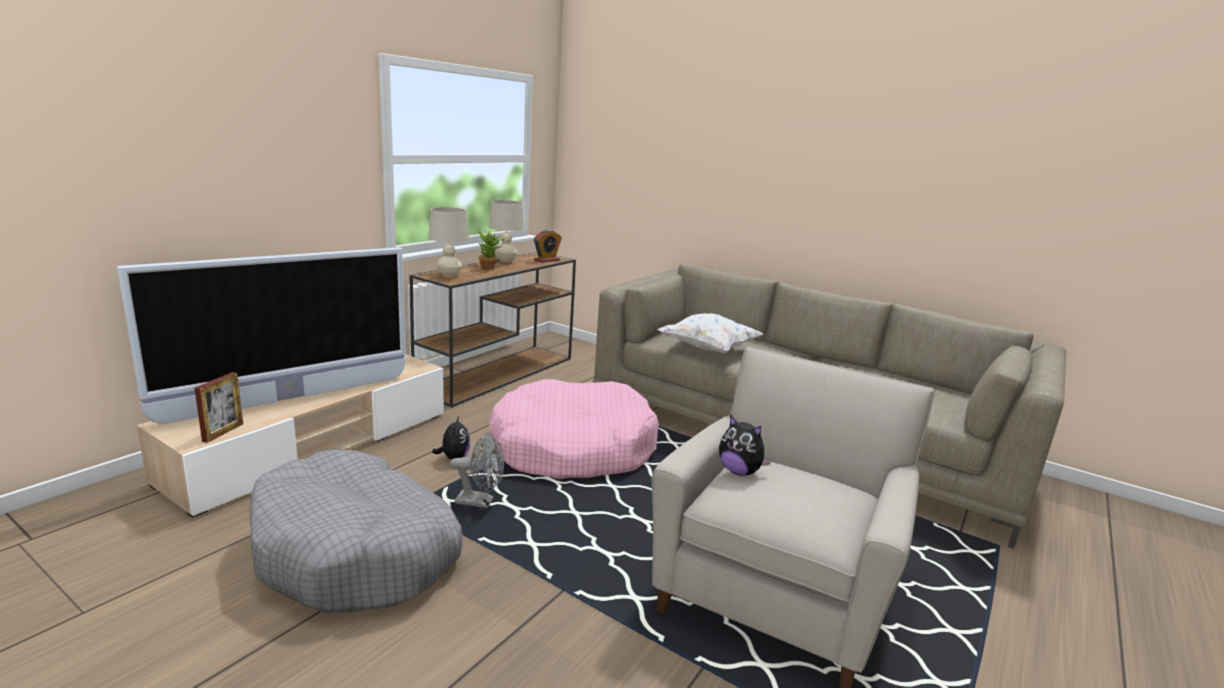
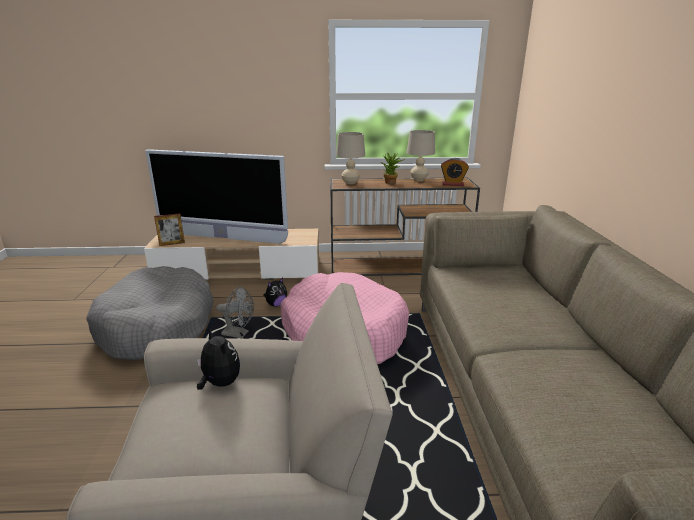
camera: 55 degrees right, 5 degrees up
grey fan [450,433,504,508] -> grey fan turned 45 degrees counterclockwise [216,287,254,339]
white pillow [657,313,763,353] -> none
plush toy [719,415,772,476] -> plush toy turned 135 degrees clockwise [197,329,240,390]

